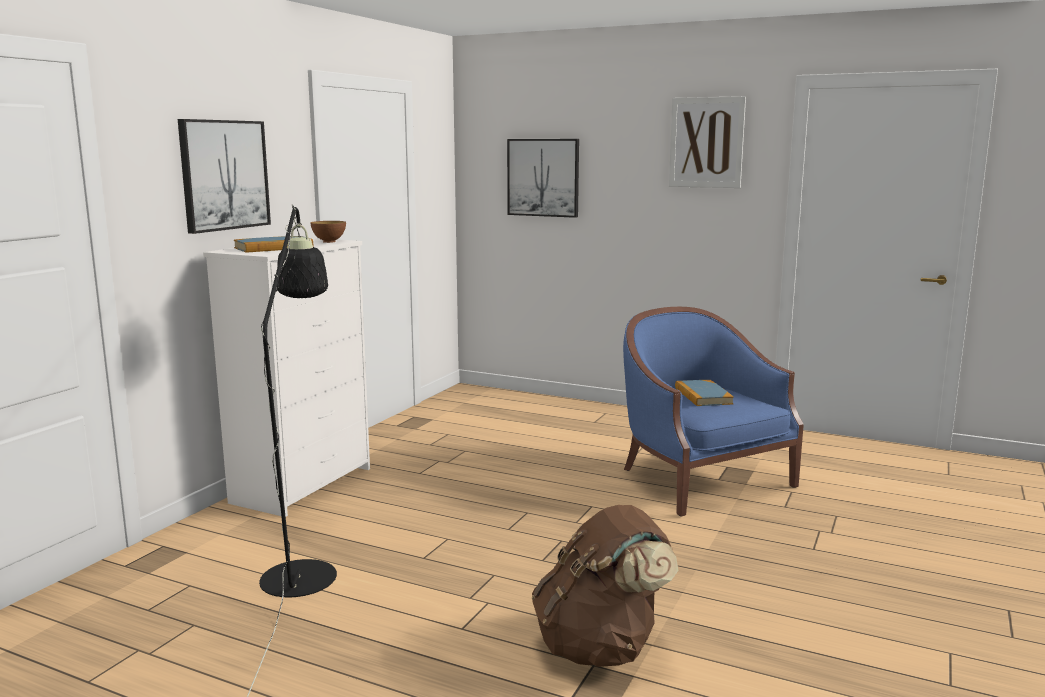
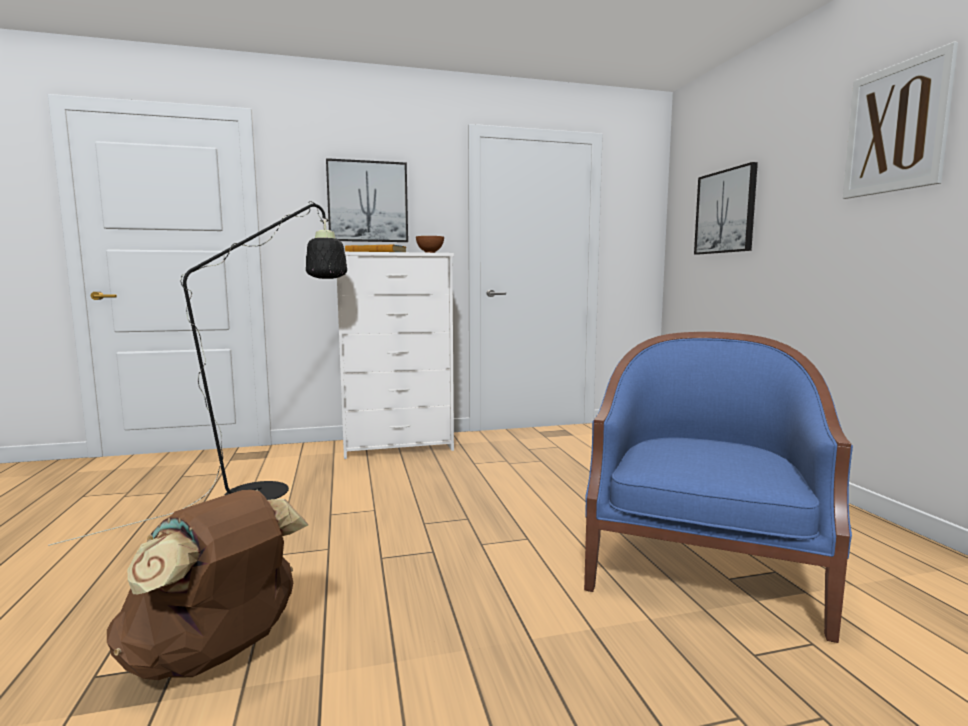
camera: 50 degrees right, 5 degrees down
book [675,380,734,406] -> none

